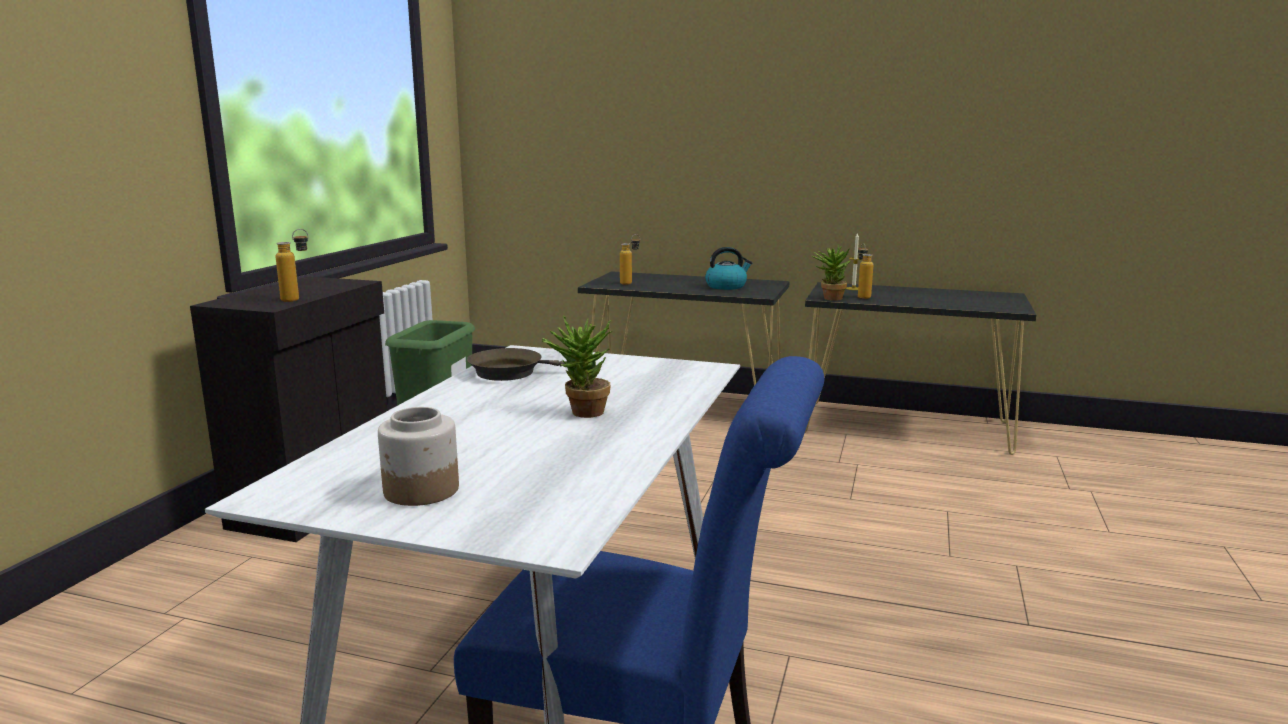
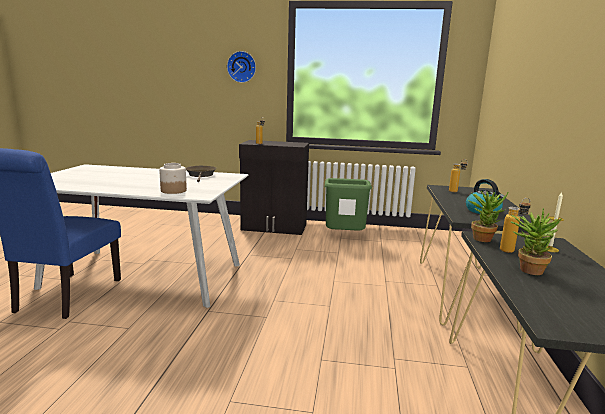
camera: 80 degrees right, 0 degrees up
jar [378,407,459,506] -> jar moved to [159,163,187,194]
potted plant [542,316,612,418] -> potted plant moved to [511,208,561,275]
none -> wall clock [227,51,256,83]

